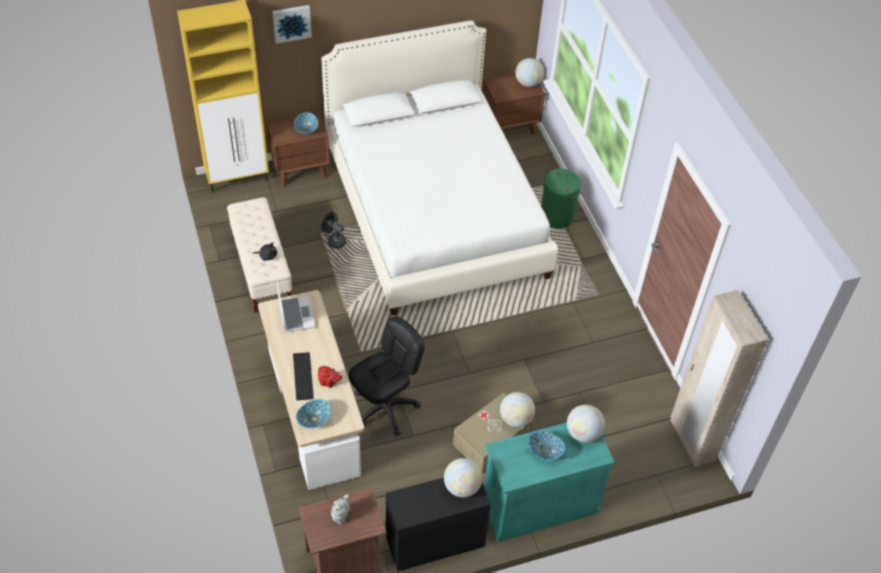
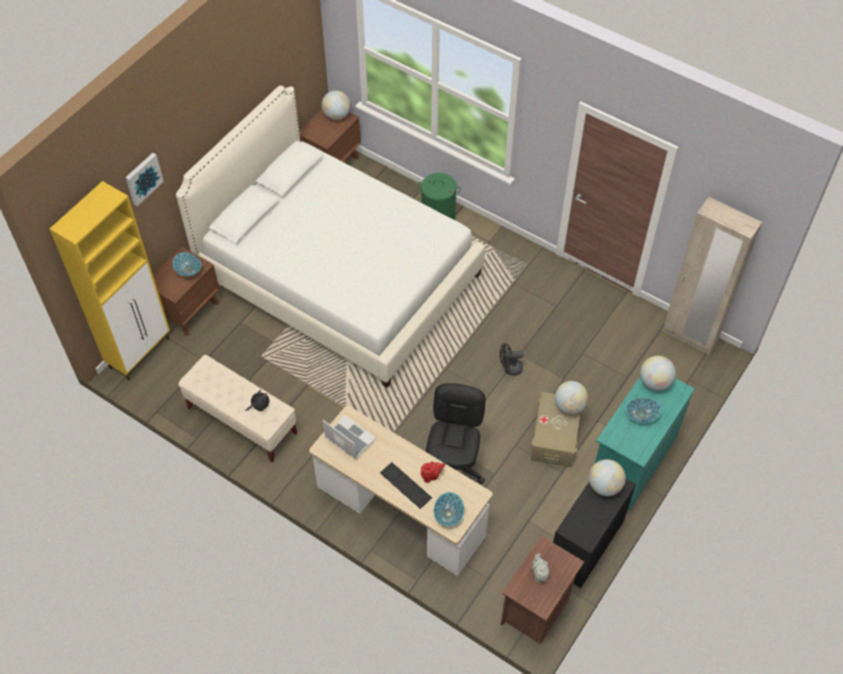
camera: 35 degrees left, 5 degrees up
black fan [321,212,346,249] -> black fan moved to [500,343,524,376]

